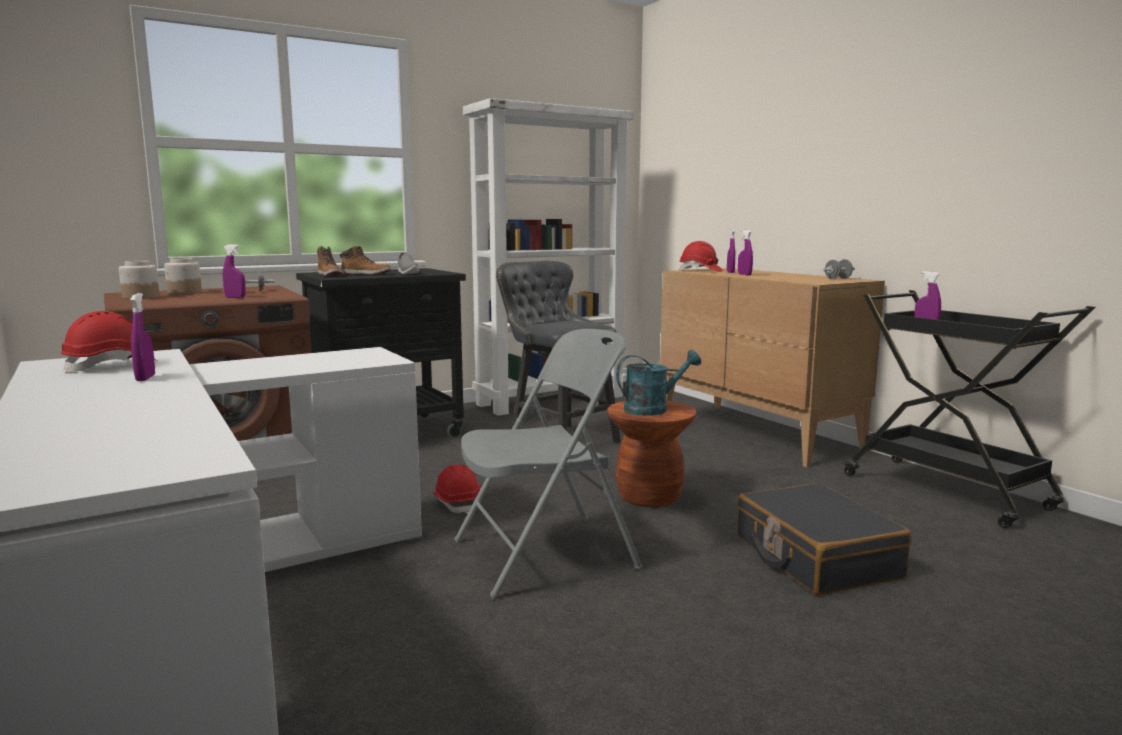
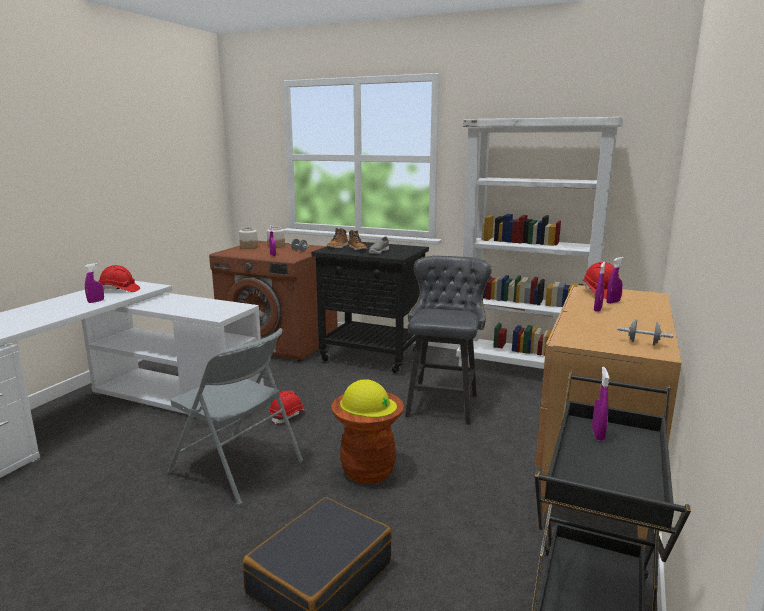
camera: 55 degrees right, 5 degrees up
turquoise watering can [616,350,702,416] -> yellow hard hat [340,379,397,418]

